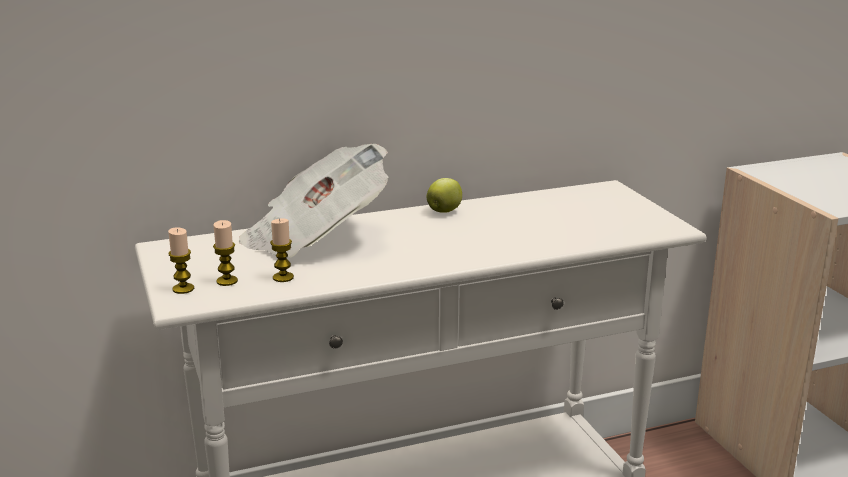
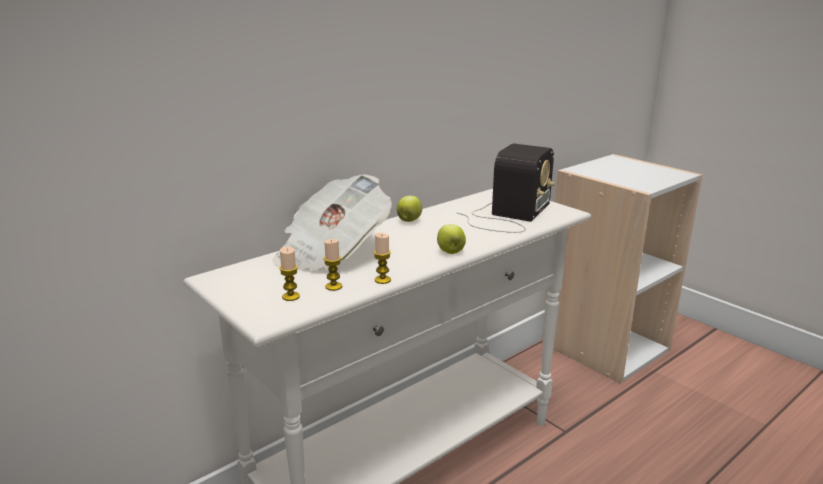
camera: 20 degrees left, 0 degrees up
candle [168,227,194,294] -> candle moved to [374,233,391,284]
none -> apple [437,224,466,254]
none -> radio [457,143,555,233]

